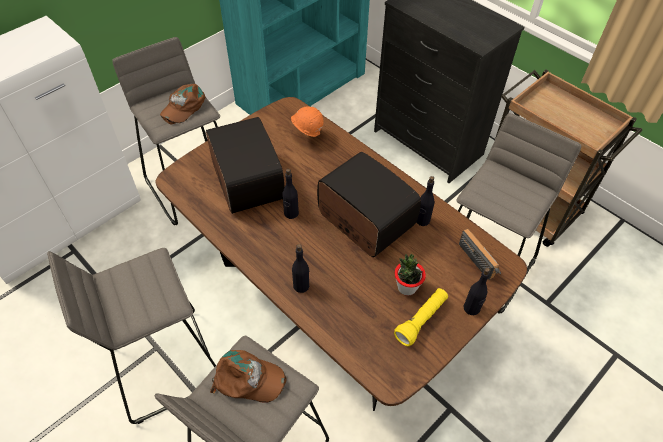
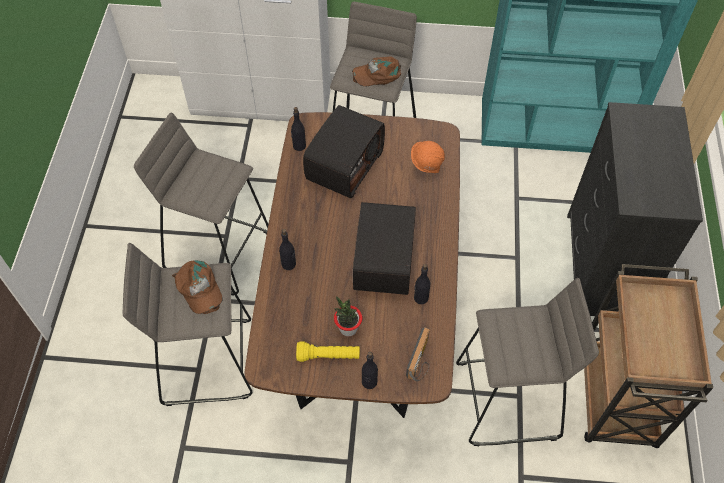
camera: 50 degrees right, 5 degrees up
black bottle [282,169,299,219] -> black bottle moved to [291,107,306,151]

